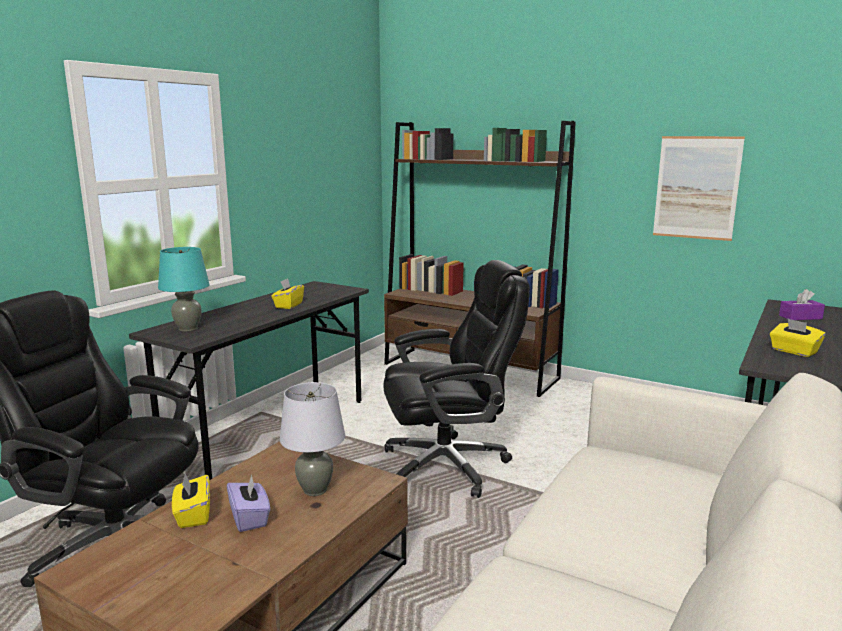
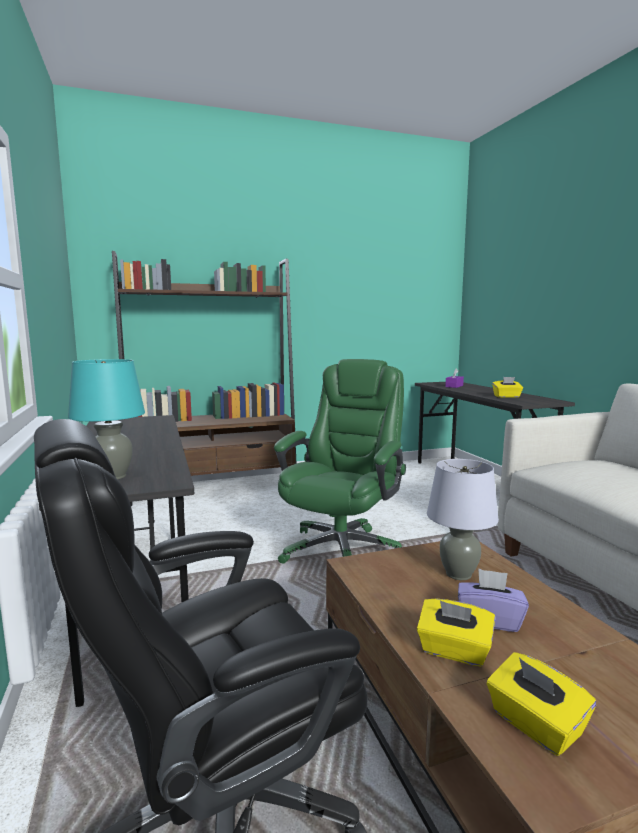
camera: 50 degrees left, 5 degrees down
yellow tissue box [271,278,304,309] -> yellow tissue box moved to [487,652,596,756]
black office chair [383,260,530,498] -> green office chair [274,359,406,564]
picture [653,136,745,241] -> none

